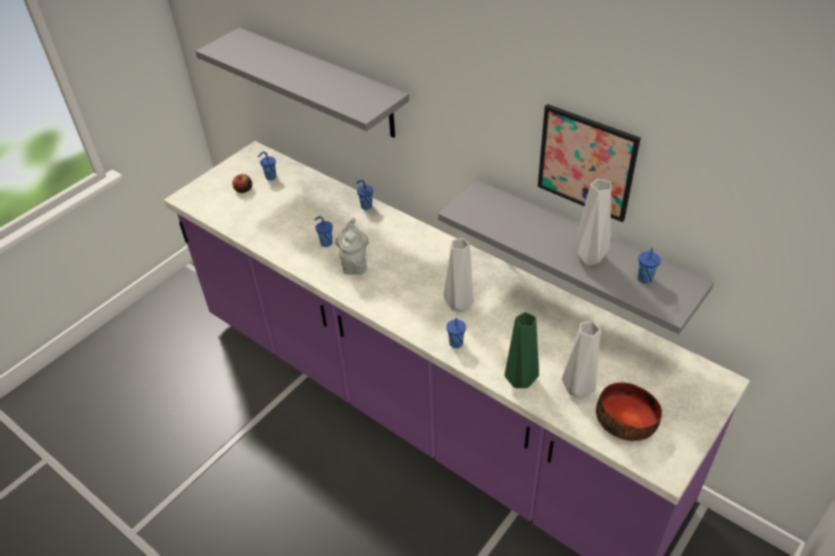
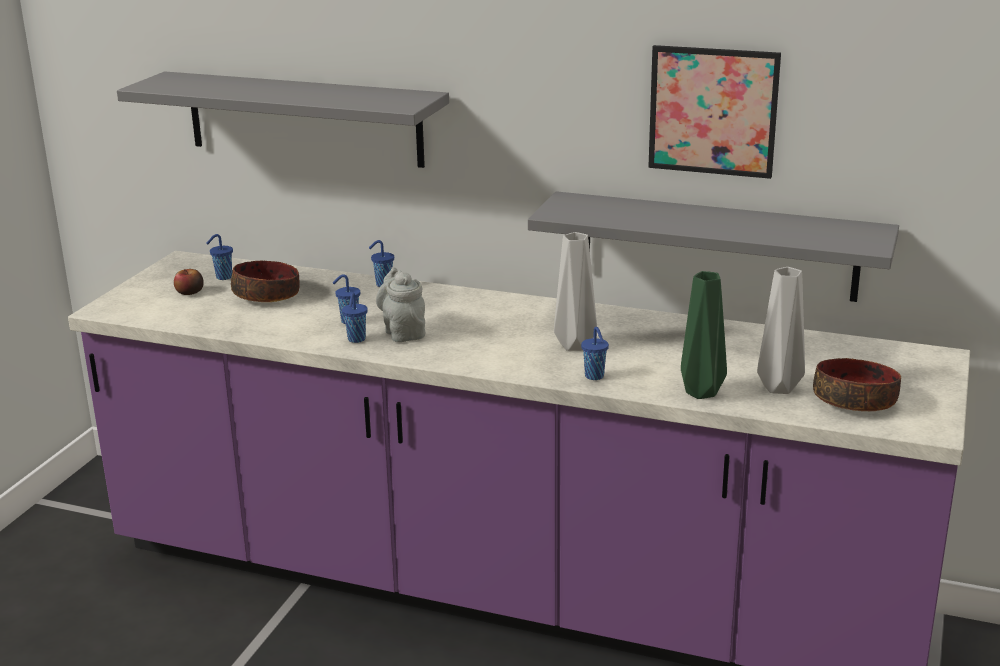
camera: 20 degrees left, 20 degrees down
grey vase [576,179,611,265] -> none
blue cup [638,248,661,284] -> blue cup moved to [342,292,368,343]
none -> bowl [231,261,300,302]

